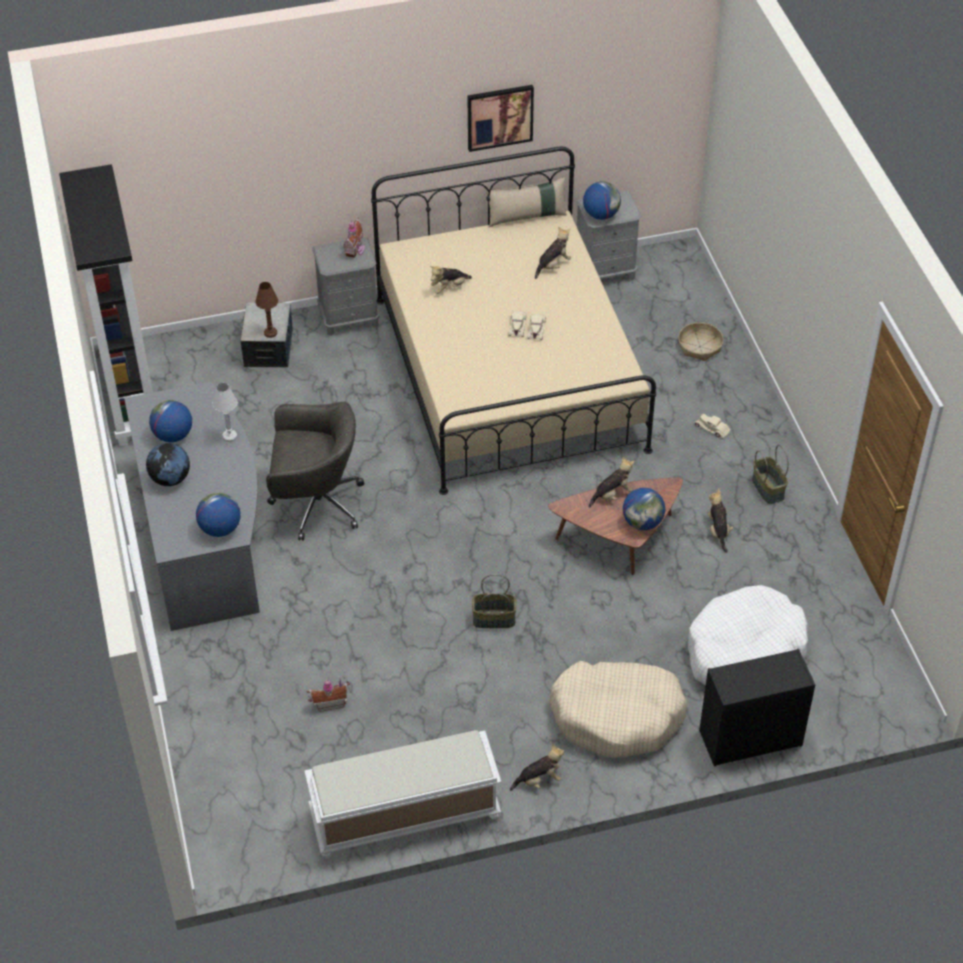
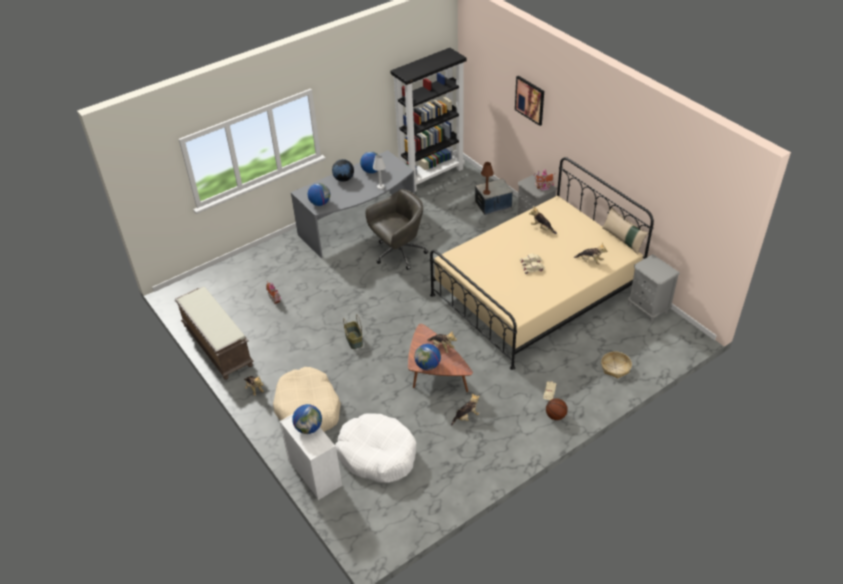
camera: 70 degrees right, 5 degrees down
grey office chair [266,402,364,541] -> grey office chair turned 105 degrees counterclockwise [365,189,428,270]
white bench [304,730,501,858] -> brown bench [175,287,254,380]
picture [467,85,534,152] -> picture moved to [515,76,544,126]
globe [583,181,621,220] -> globe moved to [292,404,322,434]
black dresser [699,649,815,767] -> white dresser [280,414,342,500]
basket [752,445,789,504] -> none
none -> basketball [546,398,568,420]

